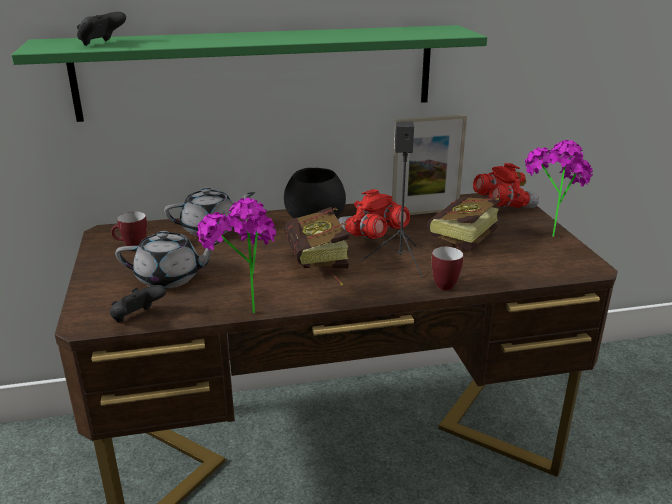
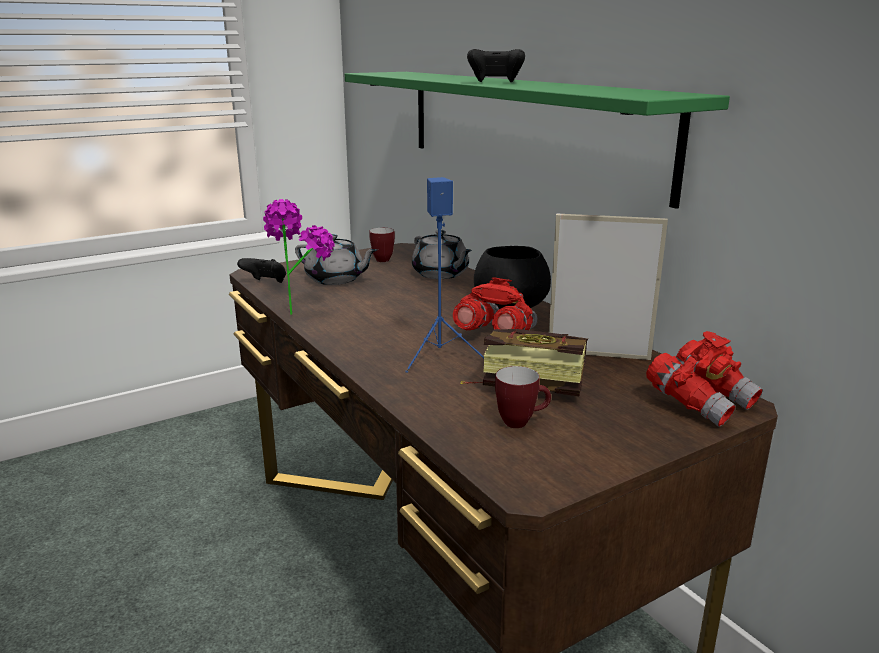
camera: 70 degrees right, 5 degrees down
black game controller [77,12,126,46] -> black game controller moved to [467,49,525,82]
grey teapot [115,231,220,289] -> grey teapot turned 45 degrees counterclockwise [295,234,378,285]
book [284,207,349,286] -> none
black speaker [361,121,423,278] -> blue speaker [405,177,484,373]
picture frame [392,115,467,215] -> picture frame turned 135 degrees clockwise [549,213,668,360]
mug [431,247,463,291] -> mug moved to [495,366,551,428]
potted plant [525,140,593,237] -> none

